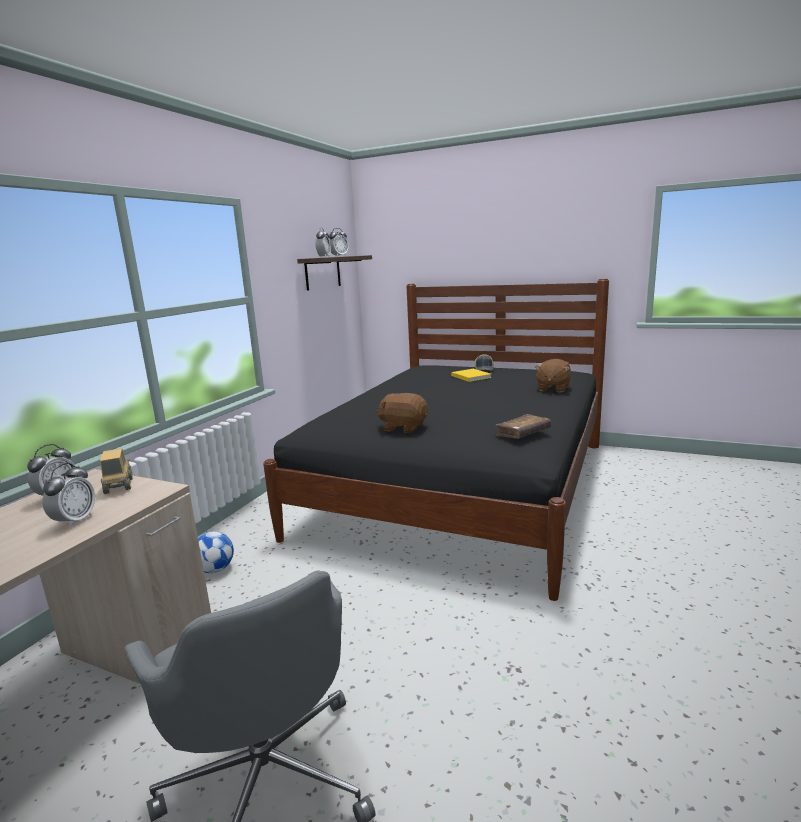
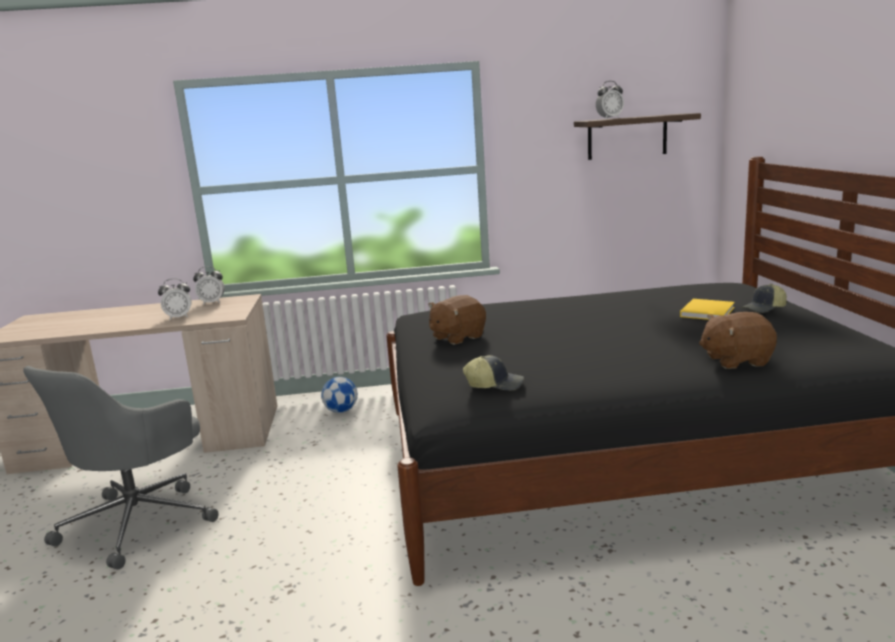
camera: 60 degrees right, 0 degrees up
toy truck [100,448,133,494] -> none
alarm clock [329,228,349,257] -> none
brown plush toy [377,393,428,433] -> brown plush toy turned 120 degrees counterclockwise [428,295,486,345]
brown book [495,414,551,439] -> cap [463,355,524,391]

